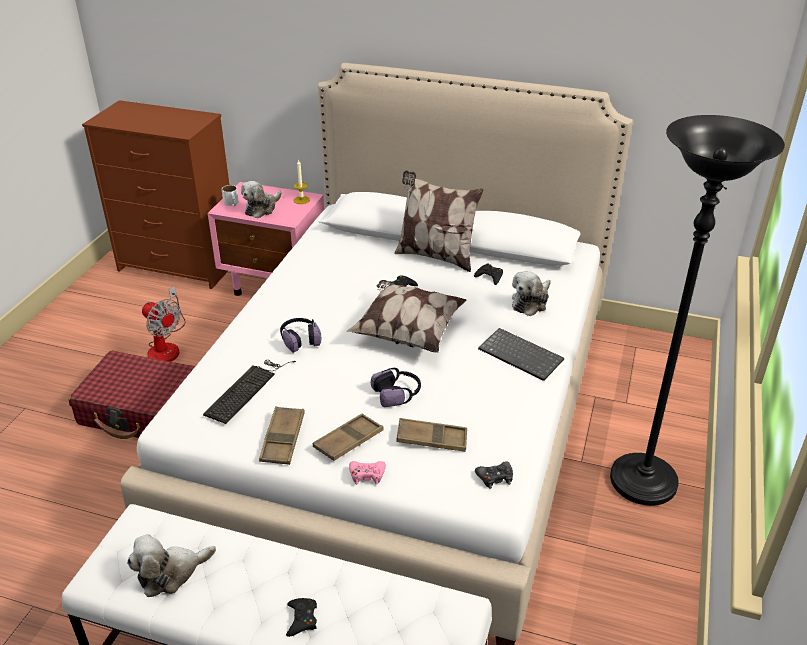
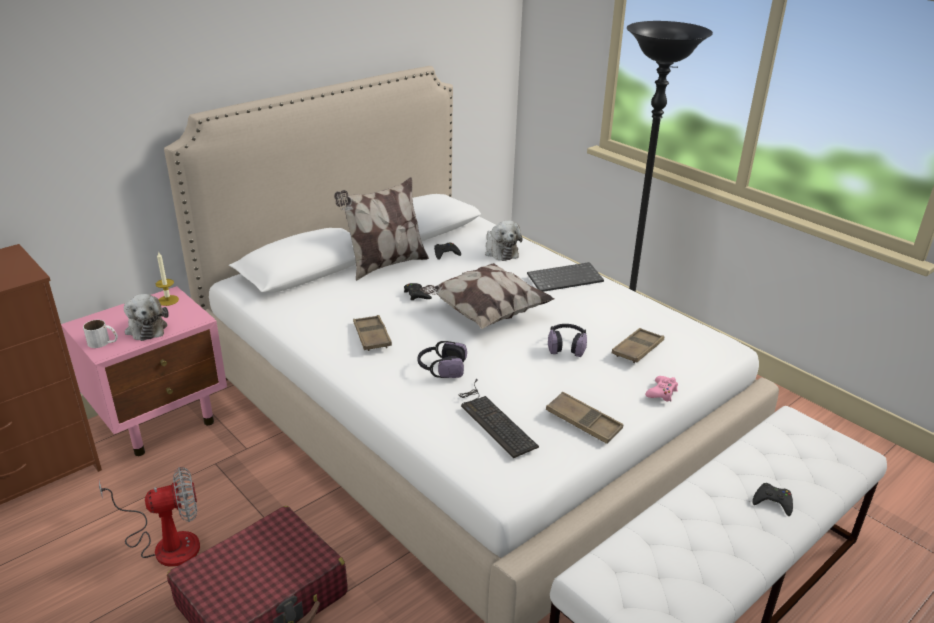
camera: 60 degrees left, 5 degrees down
plush toy [127,534,216,597] -> none
brown tray [313,413,383,461] -> brown tray moved to [353,315,392,351]
black game controller [475,461,513,489] -> none

